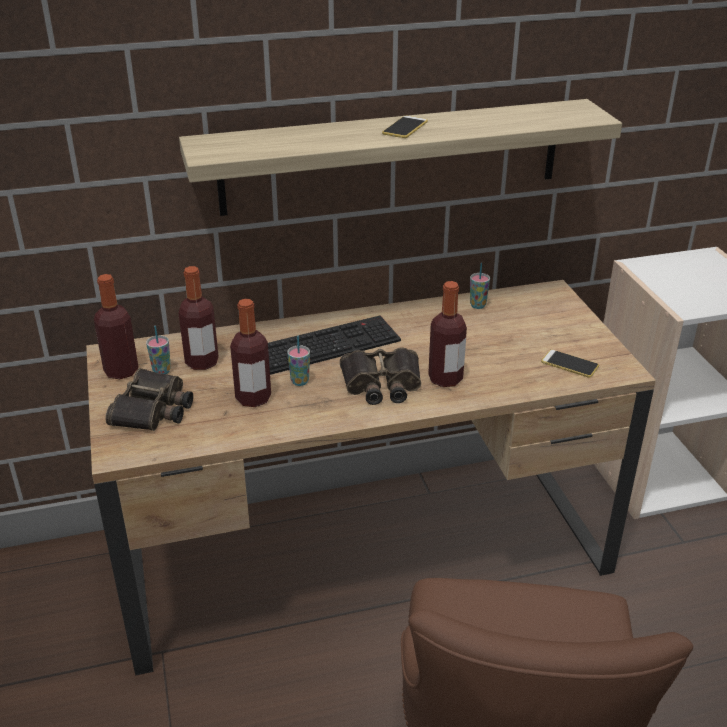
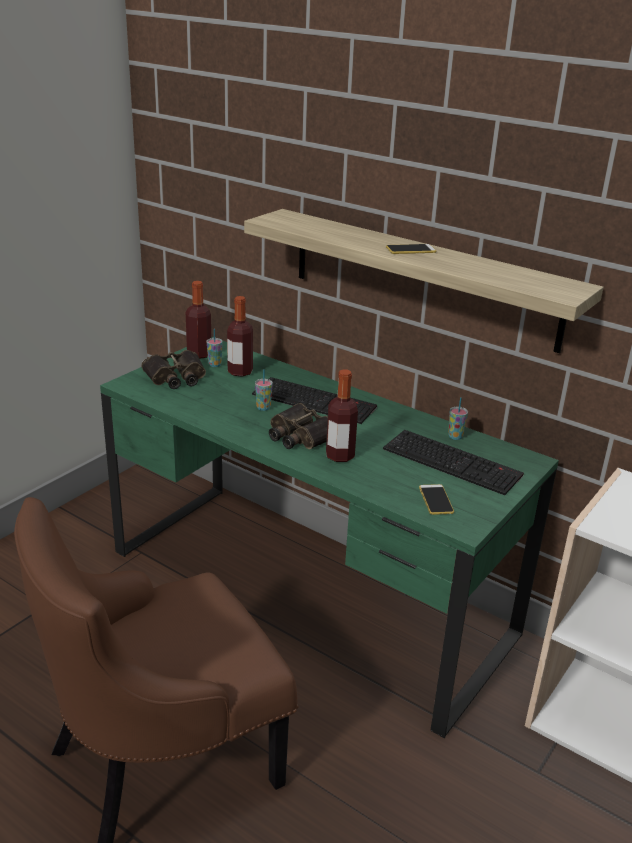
camera: 50 degrees right, 5 degrees down
brown desk [86,280,656,676] -> green desk [100,337,559,738]
bottle [230,299,271,407] -> none
none -> keyboard [383,430,524,495]

